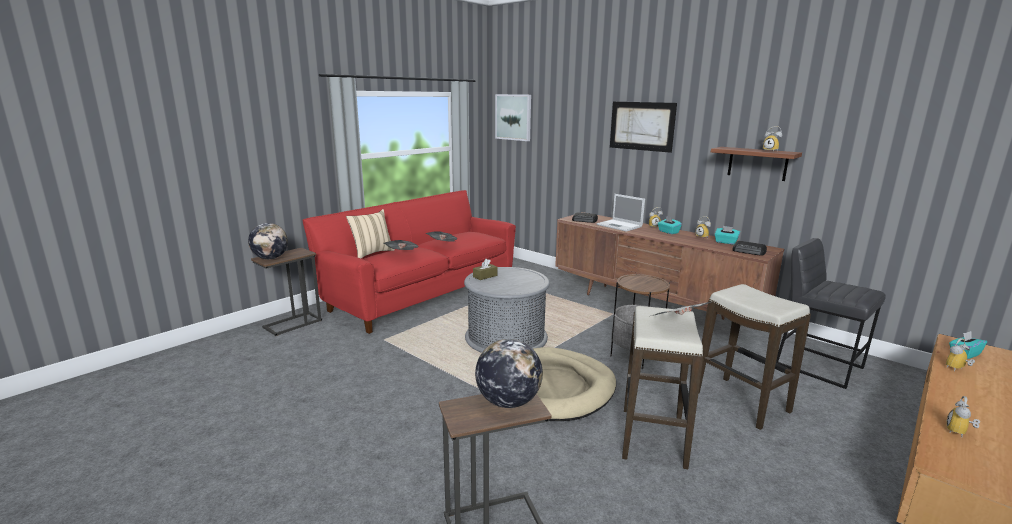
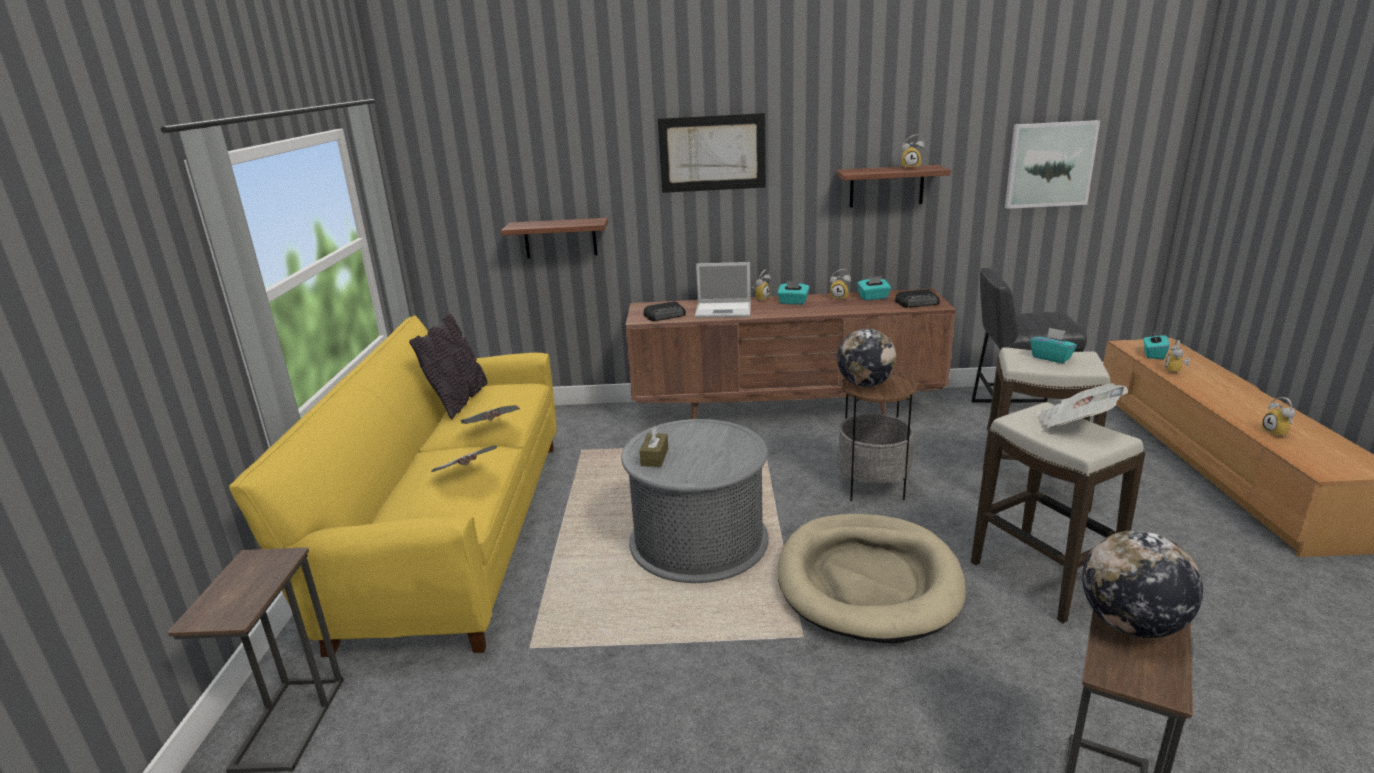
camera: 40 degrees left, 5 degrees up
globe [248,223,288,259] -> globe moved to [837,329,896,387]
red sofa [302,190,516,334] -> yellow sofa [229,315,556,657]
beige pillow [346,209,395,258] -> none
picture [495,94,531,141] -> picture moved to [1005,120,1100,209]
none -> black pillow [409,313,488,419]
none -> shelf [501,218,608,259]
none -> turquoise tissue box [1030,327,1077,363]

